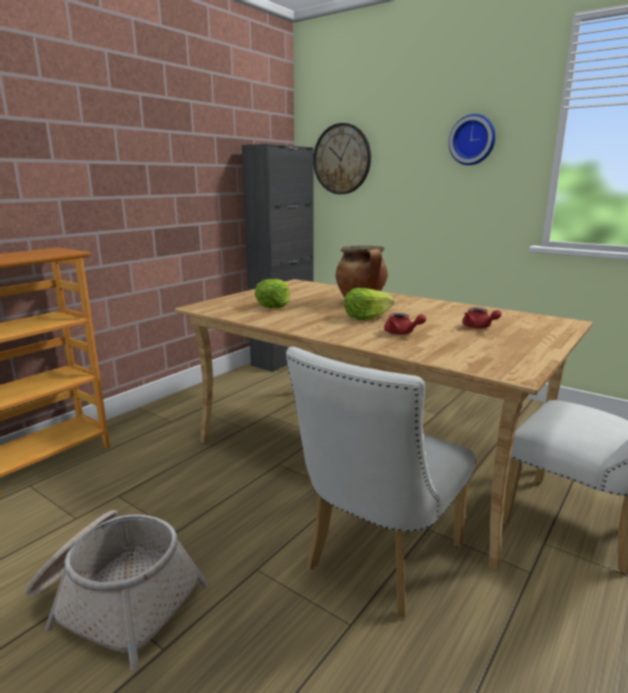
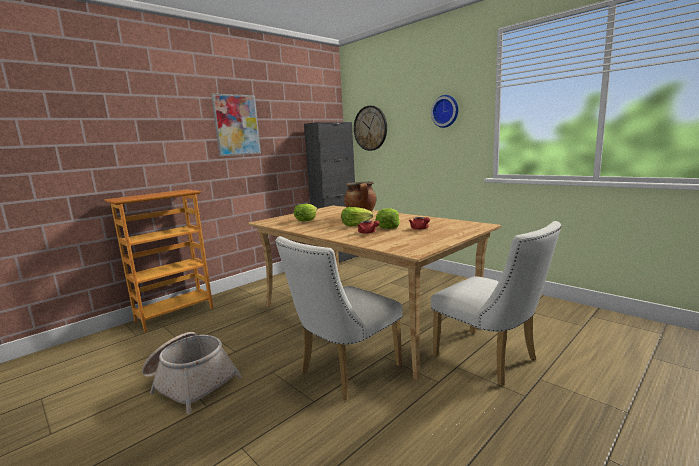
camera: 10 degrees right, 5 degrees down
none -> picture [211,93,261,156]
none -> lettuce [376,208,400,229]

